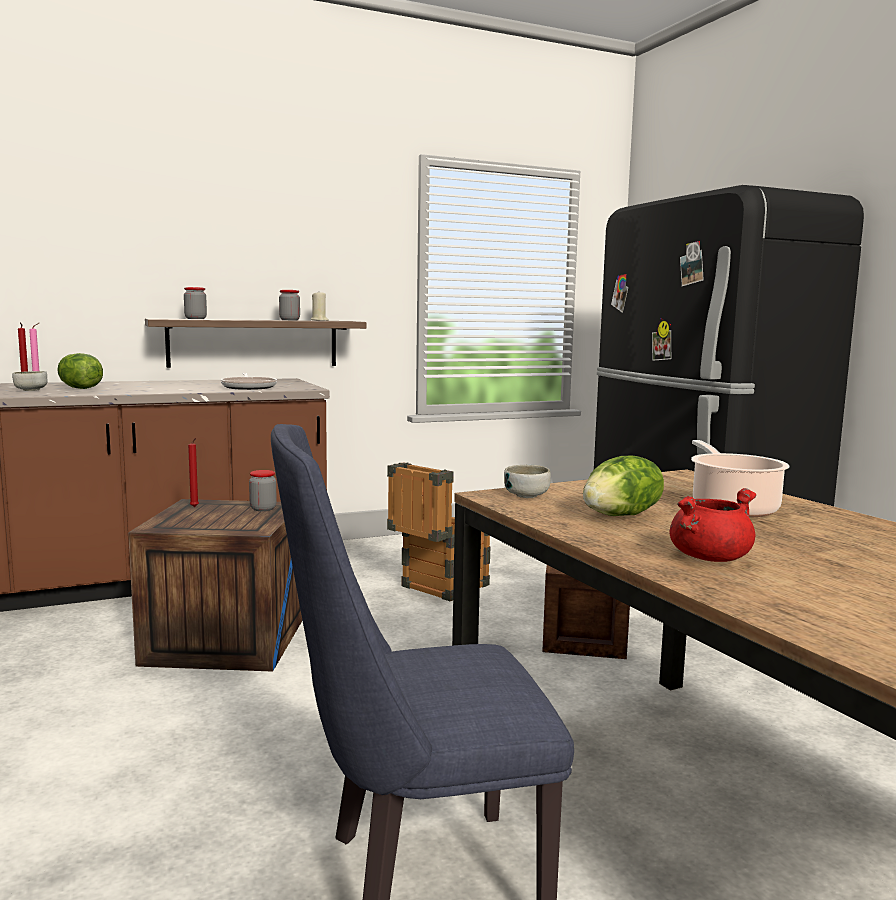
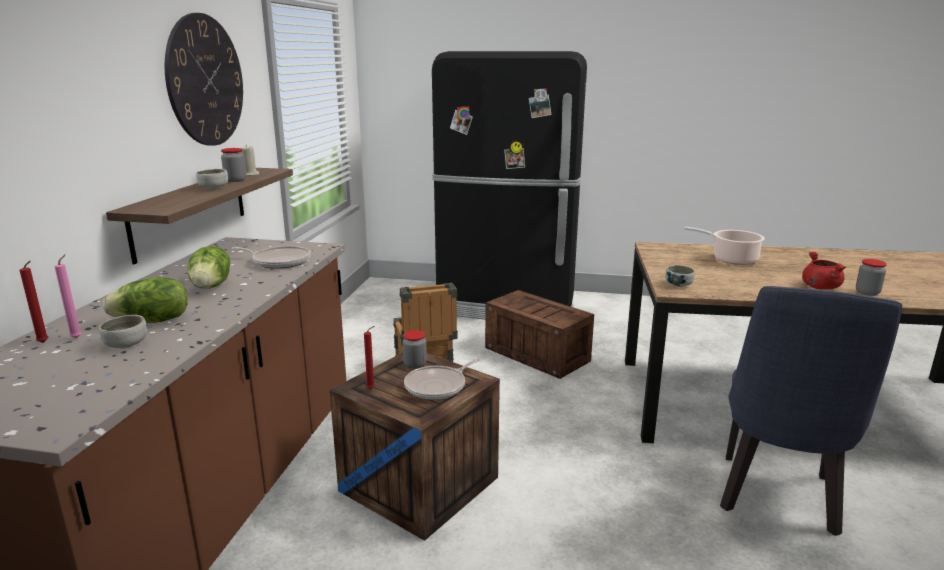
camera: 55 degrees left, 10 degrees up
jar [184,287,207,319] -> jar moved to [856,259,887,296]
lettuce [583,455,664,516] -> lettuce moved to [187,246,231,289]
none -> wall clock [165,13,243,146]
none -> bowl [196,169,228,190]
none -> frying pan [404,358,481,400]

